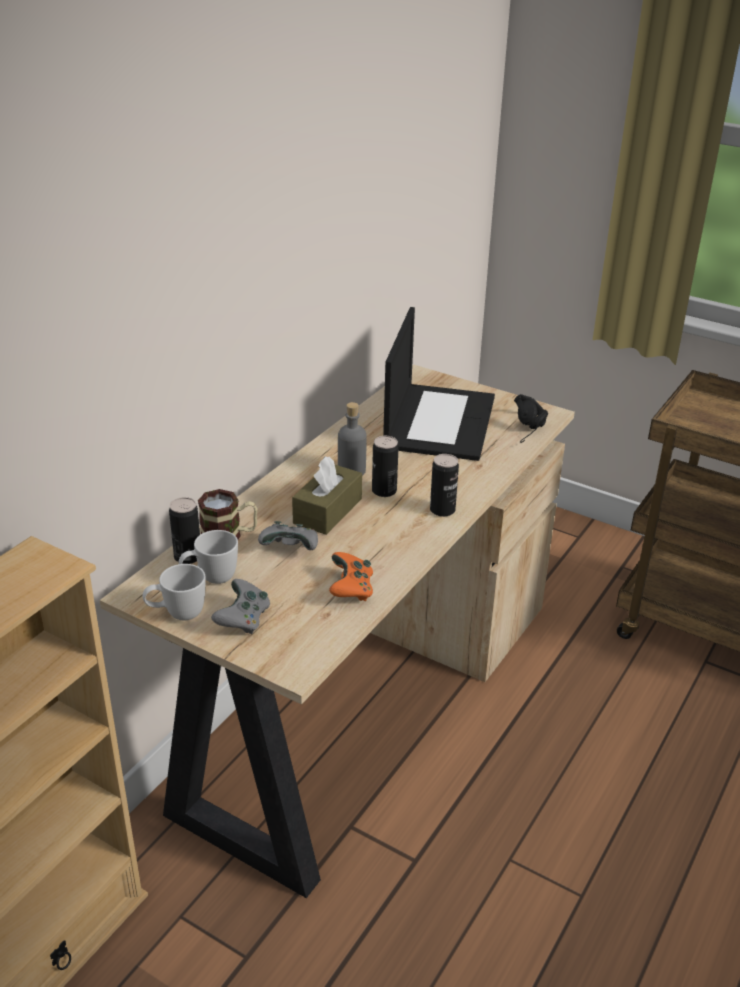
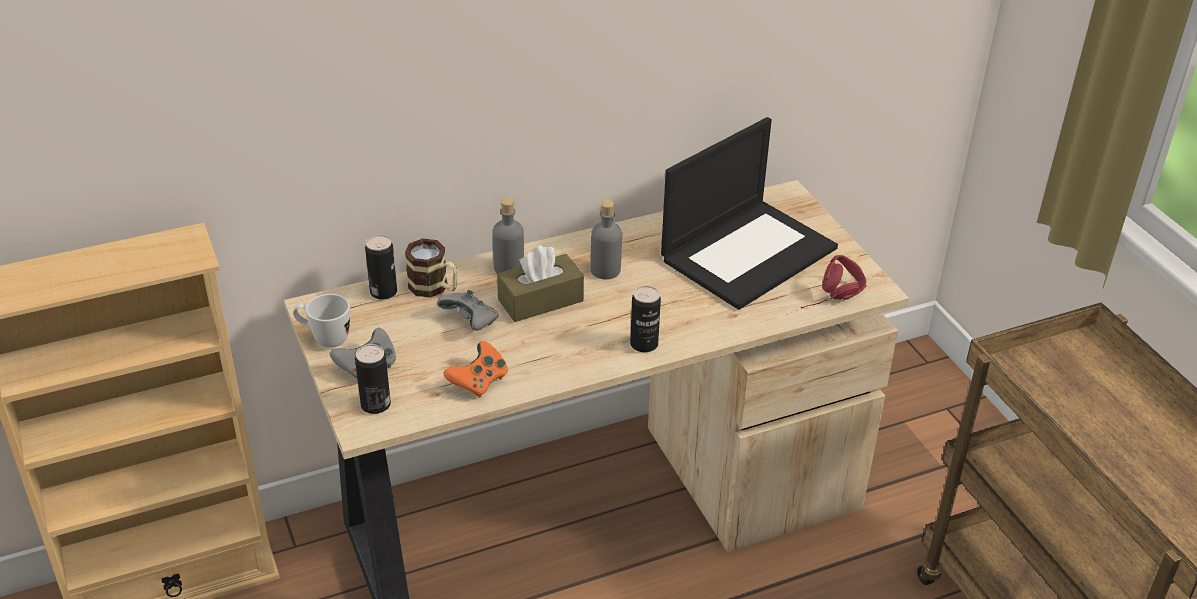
camera: 35 degrees right, 5 degrees up
white mug [179,530,238,584] -> none
can [372,436,399,497] -> can moved to [355,344,391,414]
black headphones [514,394,548,443] -> red headphones [801,255,867,308]
none -> grey bottle [493,198,524,273]

